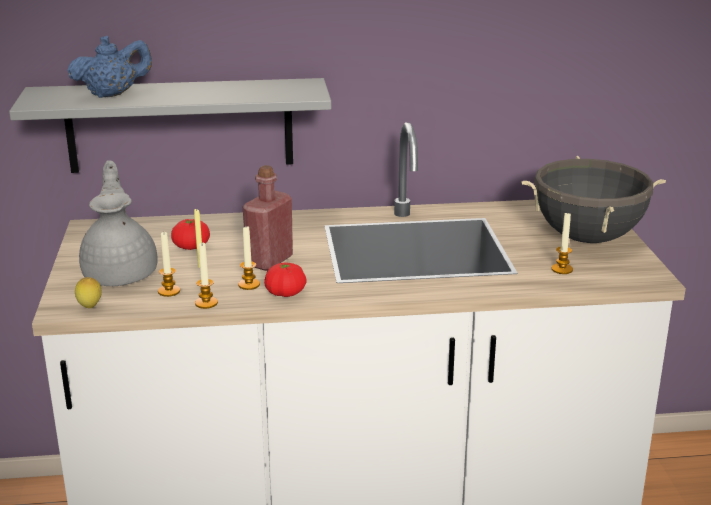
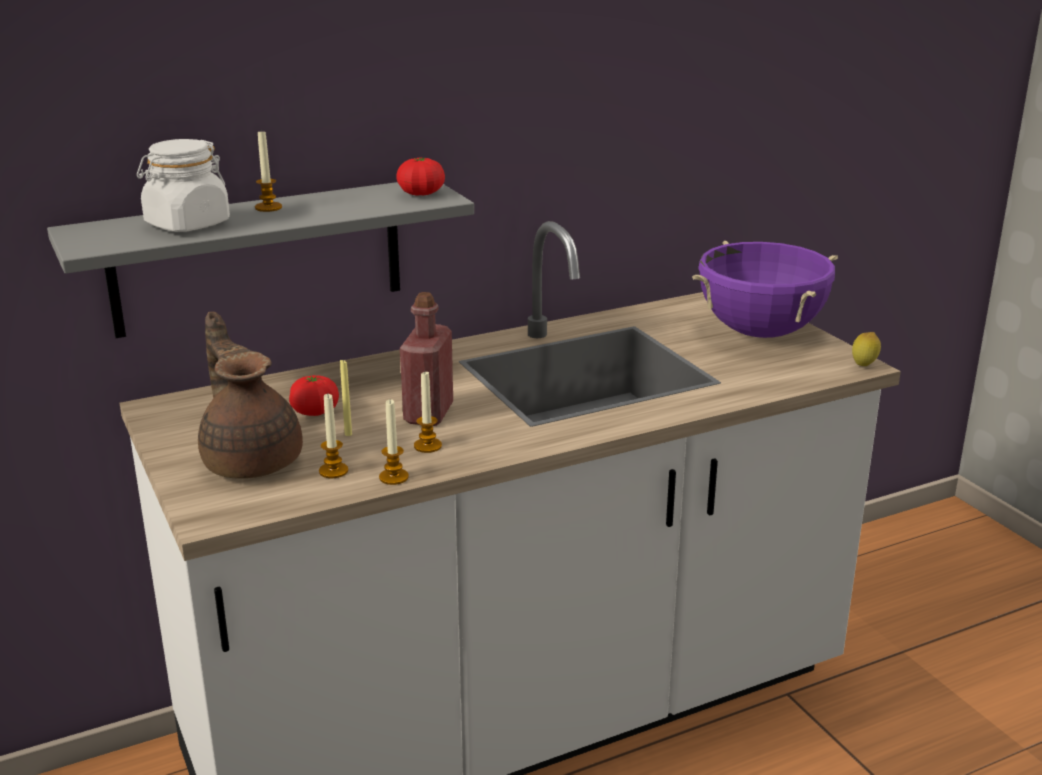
camera: 20 degrees left, 0 degrees up
blue teapot [67,36,152,98] -> white jar [137,139,230,232]
lemon [75,277,102,308] -> lemon moved to [852,332,881,366]
grey teapot [79,160,158,286] -> brown teapot [198,312,303,479]
tomato [264,263,307,297] -> tomato moved to [396,158,445,196]
black cooking pot [521,156,666,243] -> purple cooking pot [692,241,838,338]
candle [551,212,573,274] -> candle moved to [255,129,282,212]

